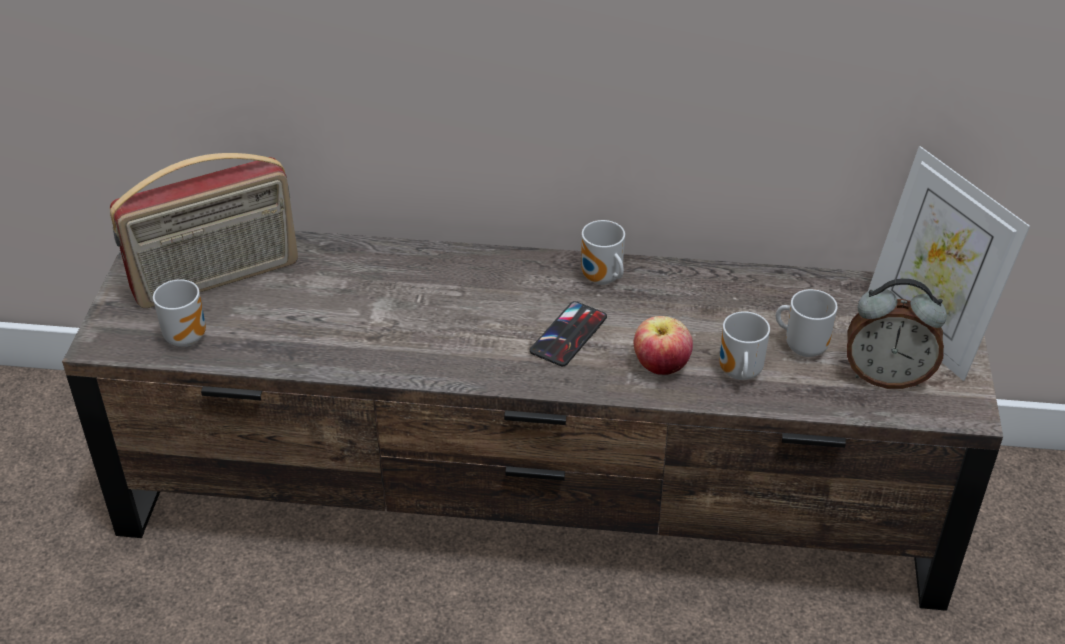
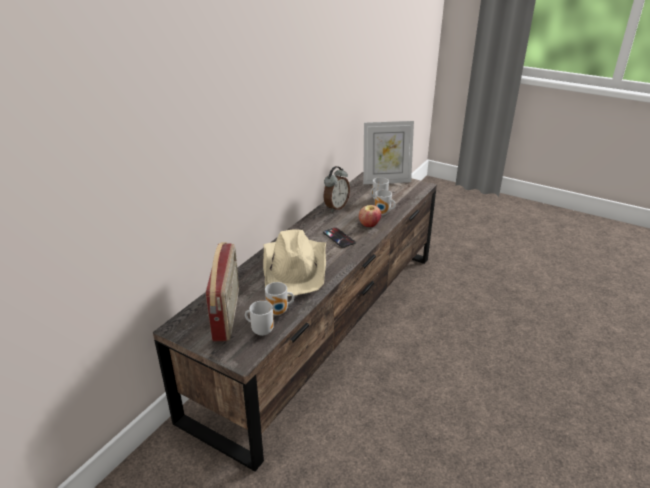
camera: 65 degrees left, 10 degrees down
mug [581,220,625,285] -> mug moved to [265,282,294,315]
alarm clock [847,278,947,389] -> alarm clock moved to [324,166,350,212]
none -> beige hat [263,229,326,296]

